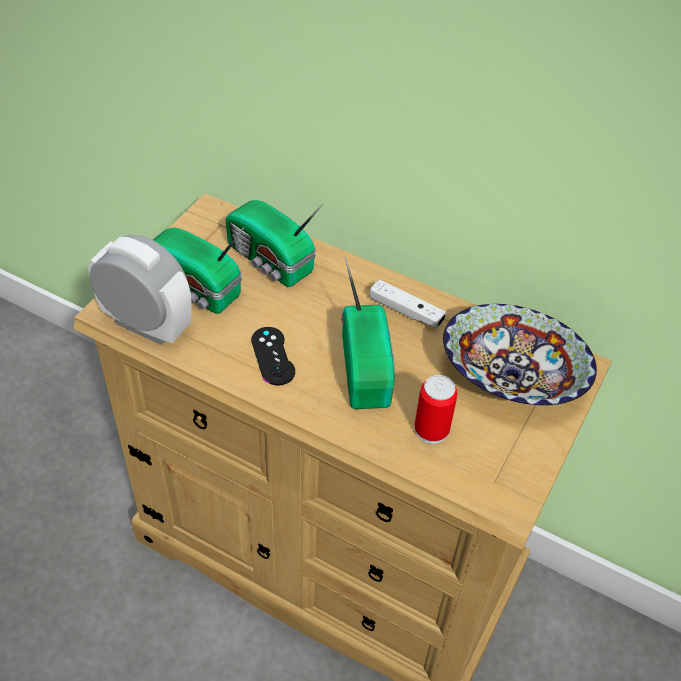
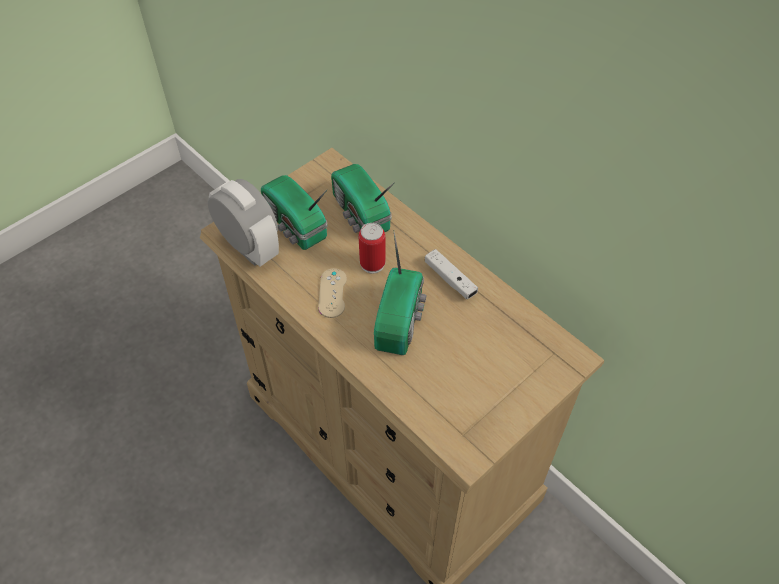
camera: 20 degrees right, 5 degrees up
black game controller [251,327,295,386] -> beige game controller [318,268,347,318]
can [414,375,458,444] -> can moved to [359,223,386,273]
bowl [443,304,597,406] -> none

